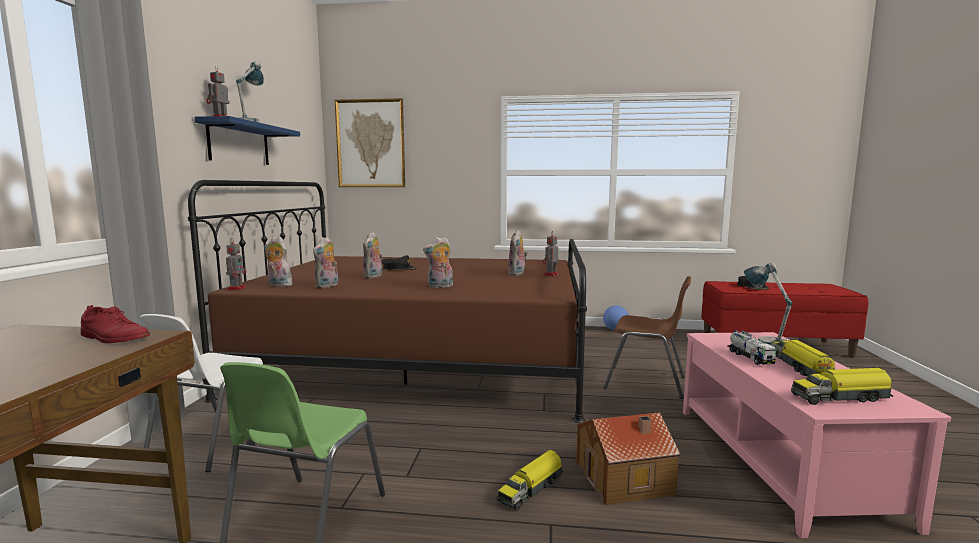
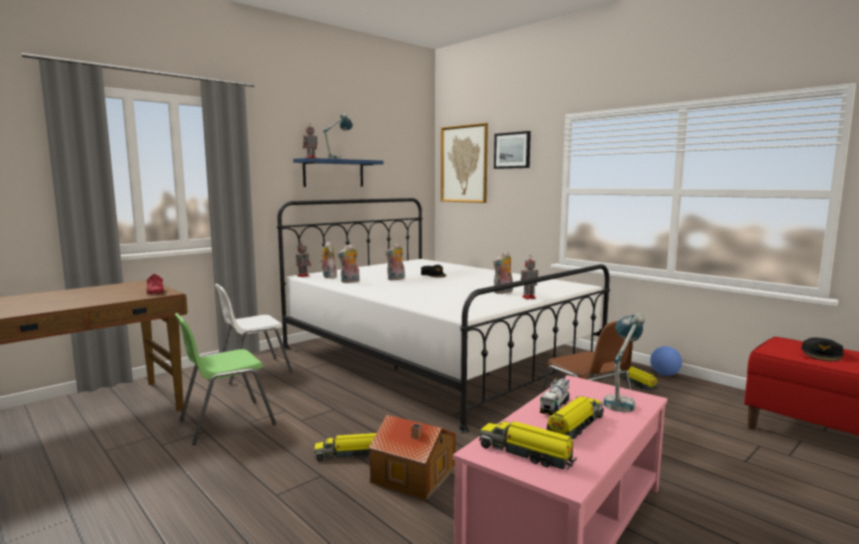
camera: 40 degrees right, 0 degrees up
brown bed [188,180,587,423] -> white bed [277,198,610,433]
plush toy [423,237,453,288] -> none
none -> picture [494,131,531,169]
none -> toy truck [619,366,658,391]

